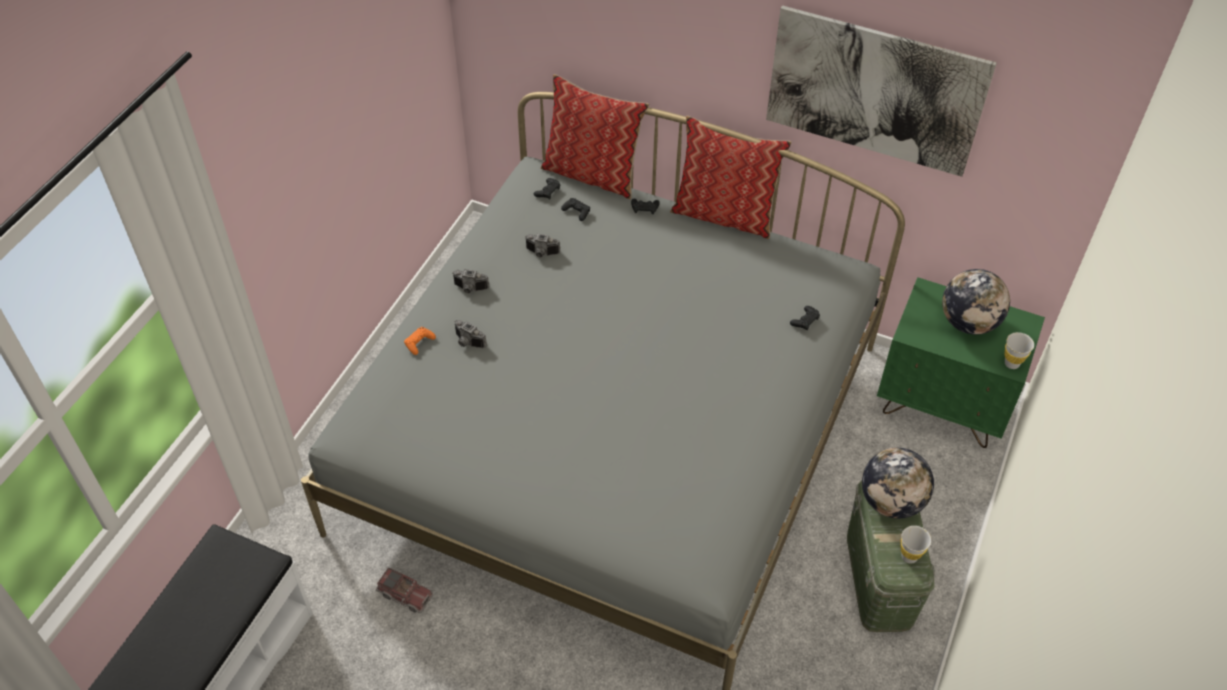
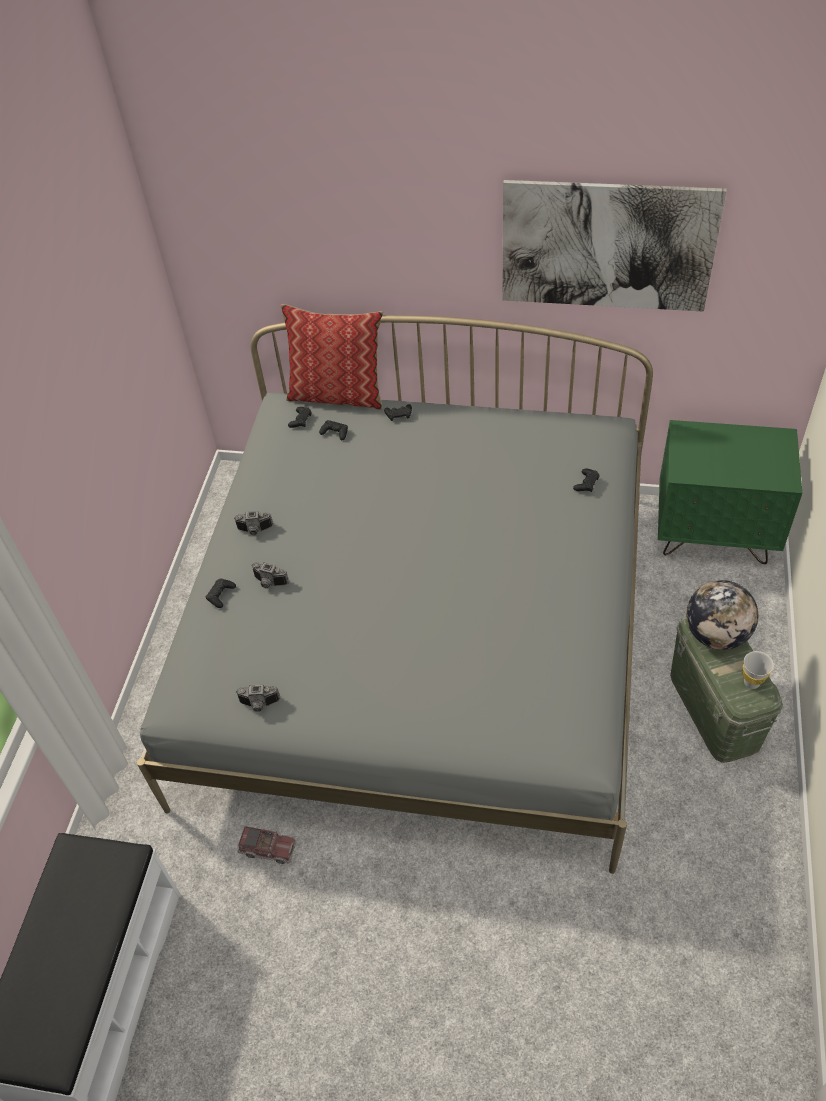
camera: 10 degrees left, 0 degrees up
orange game controller [404,327,436,355] -> black game controller [206,578,236,608]
camera [525,233,560,257] -> camera moved to [236,684,280,712]
pillow [670,115,792,239] -> none
globe [942,269,1010,335] -> none
white cup [1004,332,1034,369] -> none

